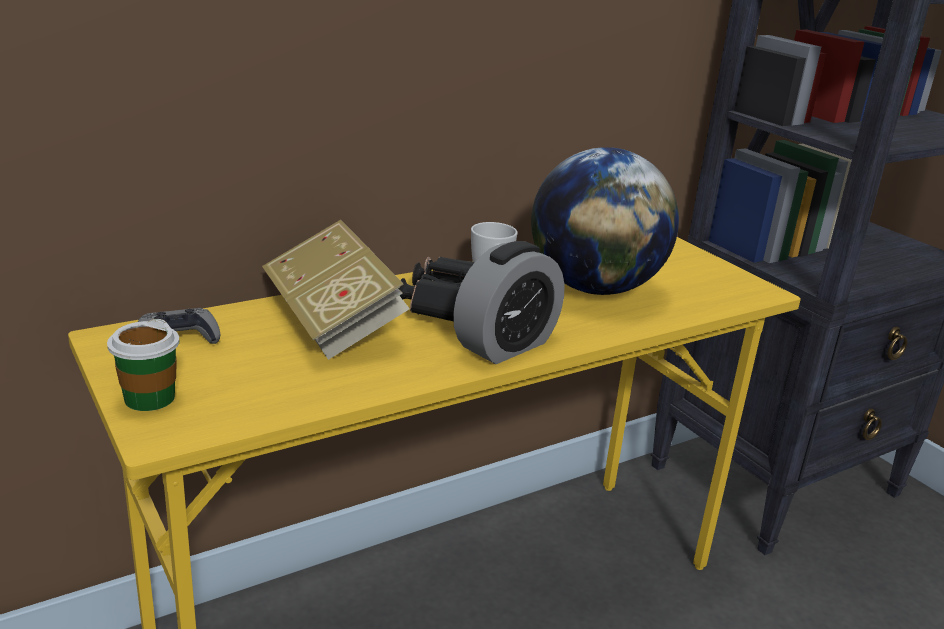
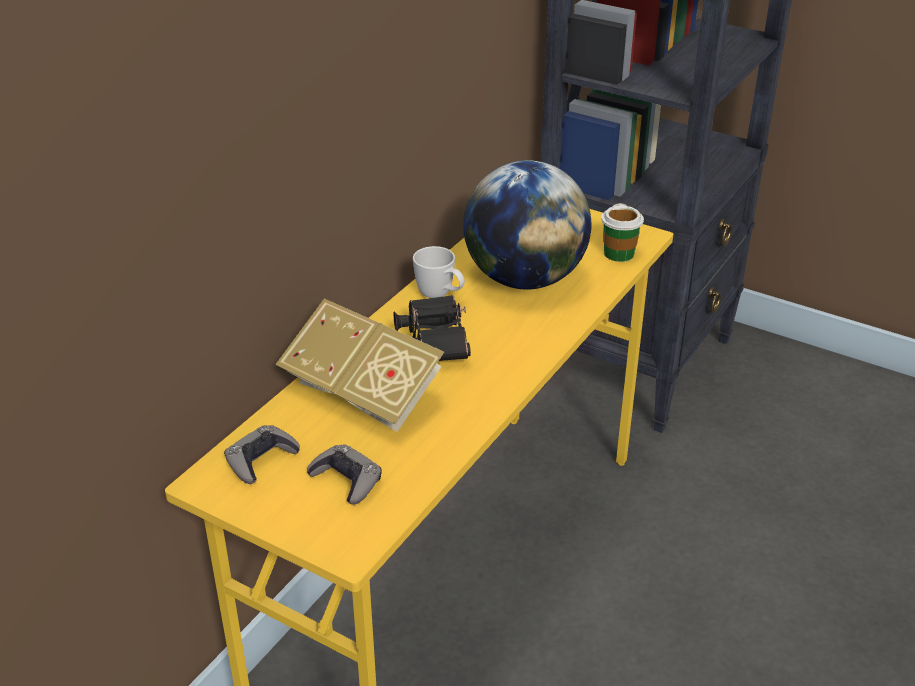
camera: 25 degrees left, 10 degrees up
cup [107,319,180,411] -> cup moved to [601,203,644,262]
alarm clock [453,241,565,364] -> none
none -> grey game controller [307,444,382,505]

